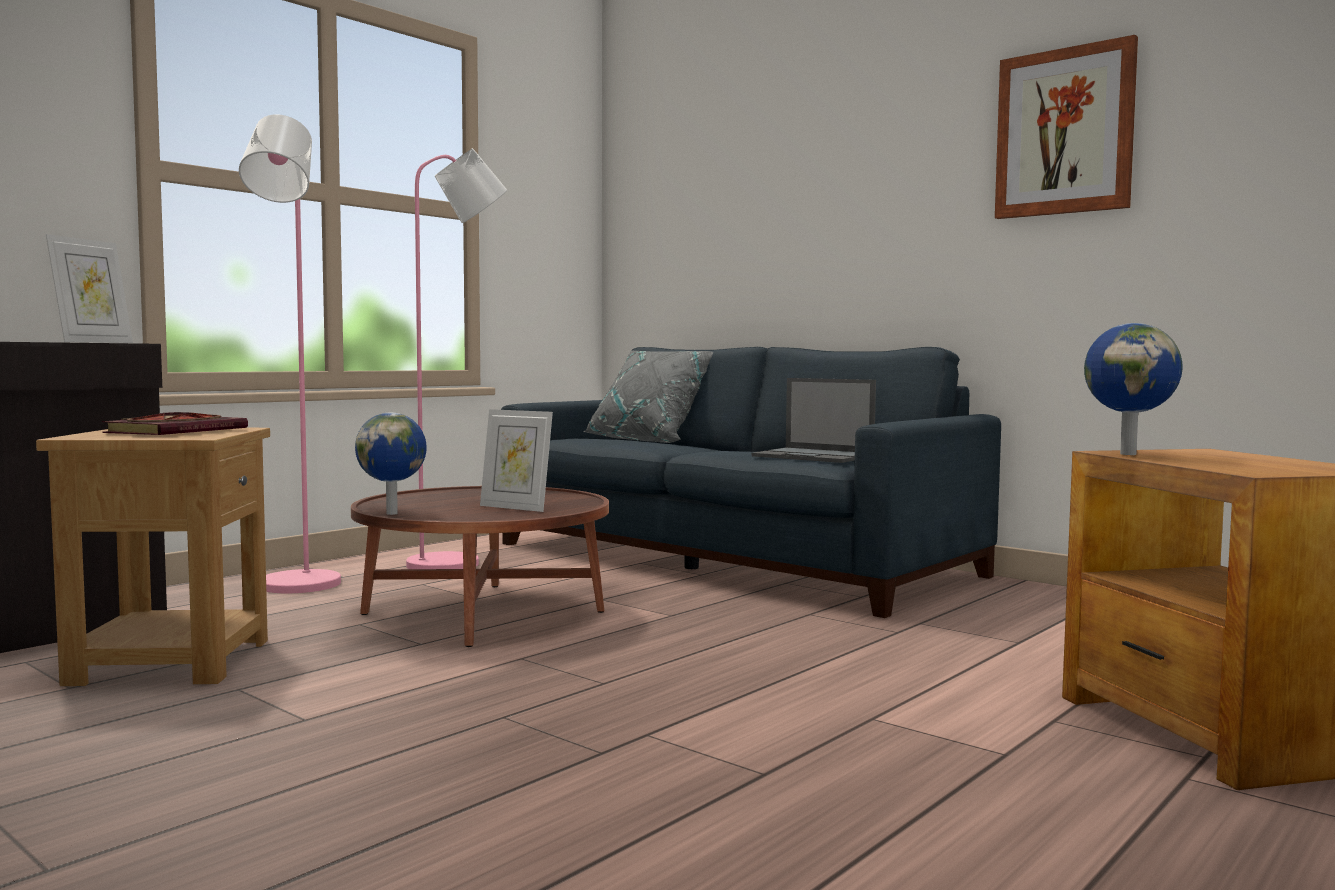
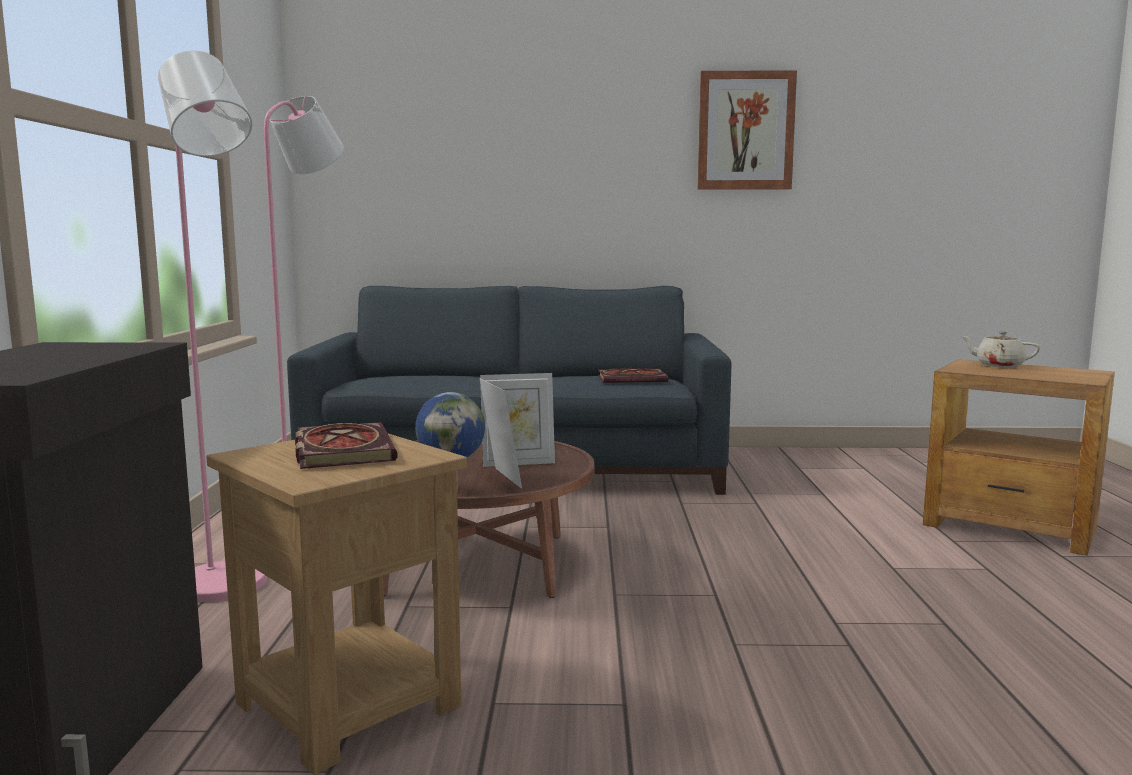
camera: 40 degrees left, 5 degrees up
picture frame [46,234,133,343] -> picture frame moved to [479,378,522,488]
grey pillow [583,350,713,443] -> none
laptop [752,378,876,463] -> book [598,368,668,383]
globe [1084,323,1183,455] -> none
none -> beige teapot [961,331,1040,368]

